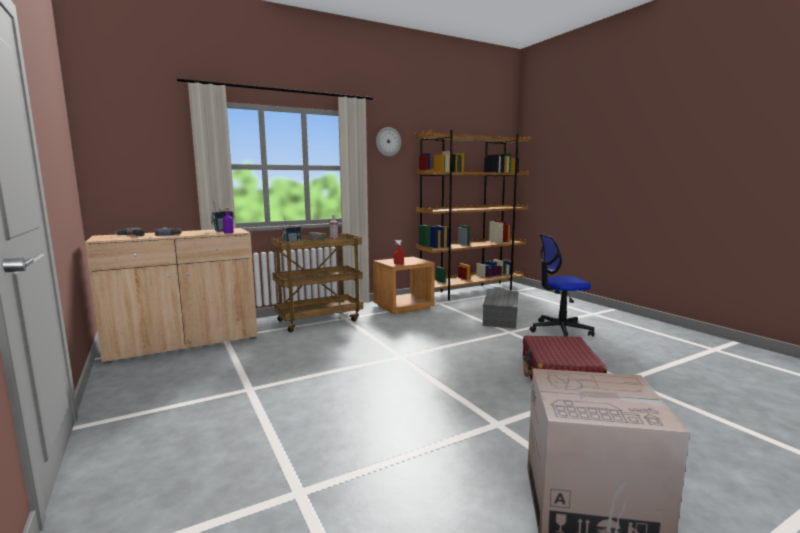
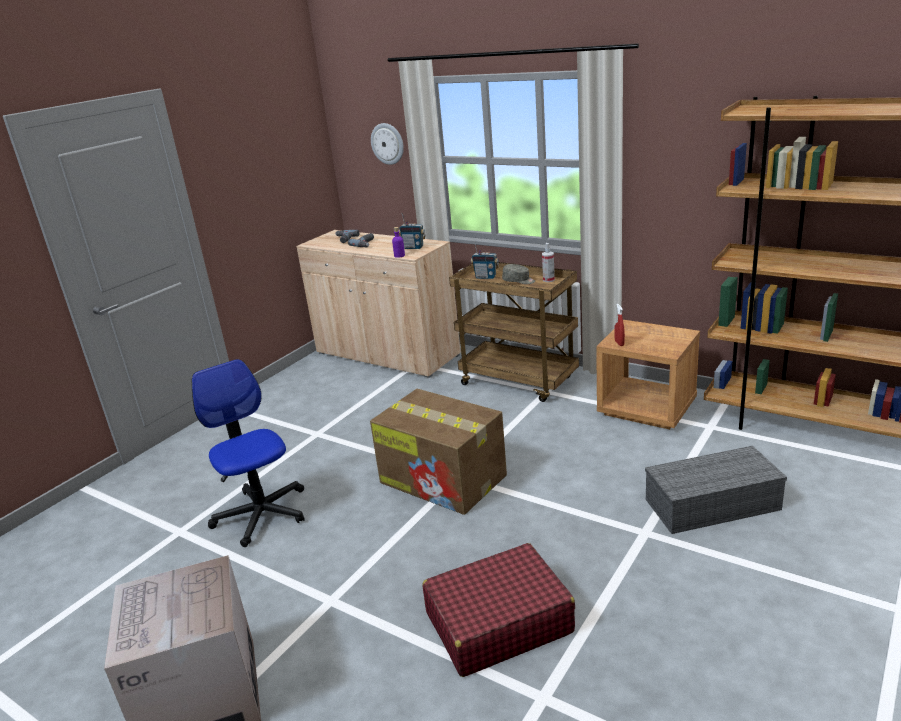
camera: 65 degrees right, 15 degrees up
wall clock [376,127,401,156] -> wall clock moved to [371,123,404,165]
office chair [529,234,594,337] -> office chair moved to [192,359,305,547]
none -> cardboard box [370,389,507,515]

